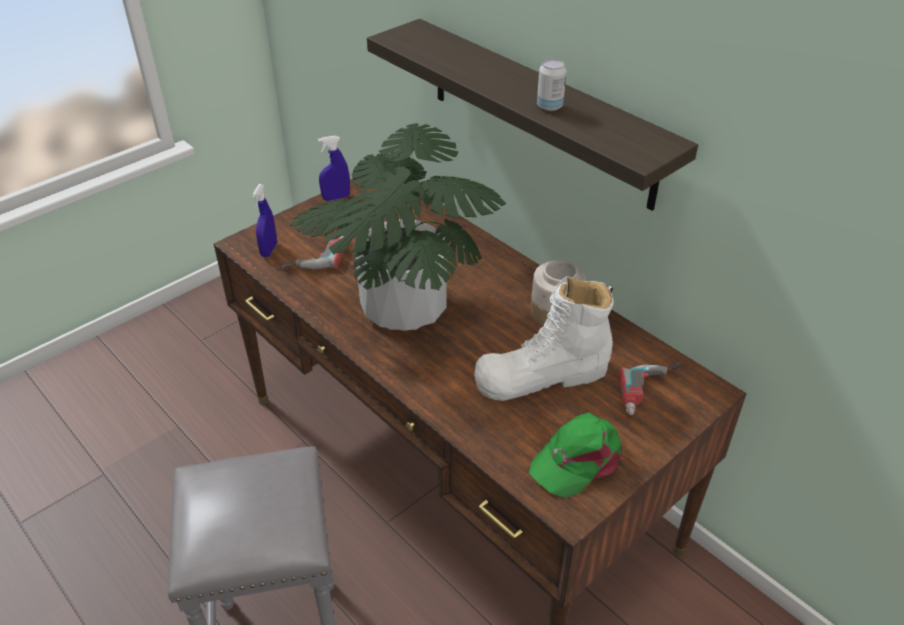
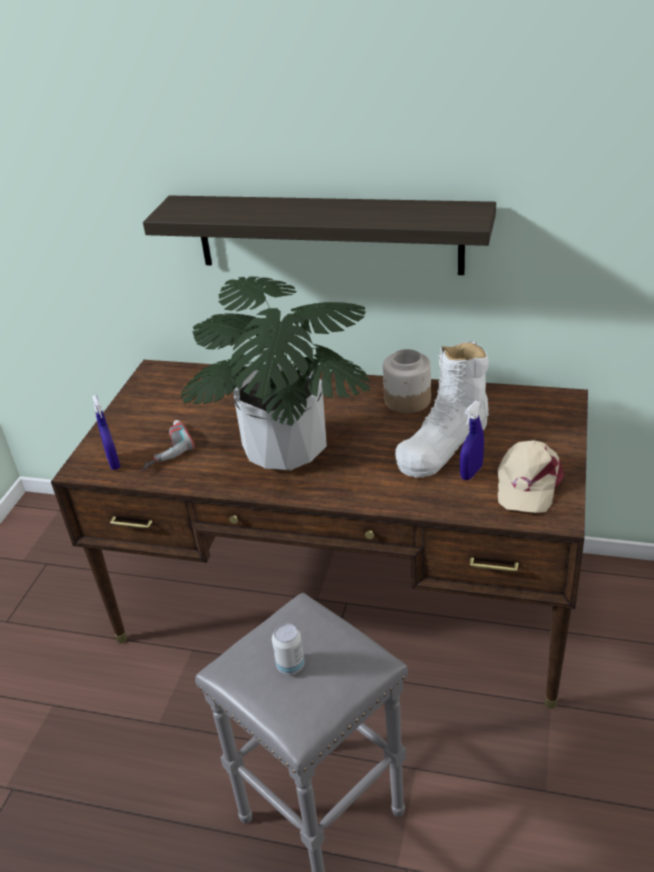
camera: 30 degrees left, 5 degrees down
blue spray bottle [318,136,350,201] -> blue spray bottle moved to [460,400,484,480]
green cap [529,413,623,498] -> beige cap [498,440,564,513]
can [537,59,567,111] -> can moved to [272,623,305,674]
power drill [619,361,684,415] -> none

